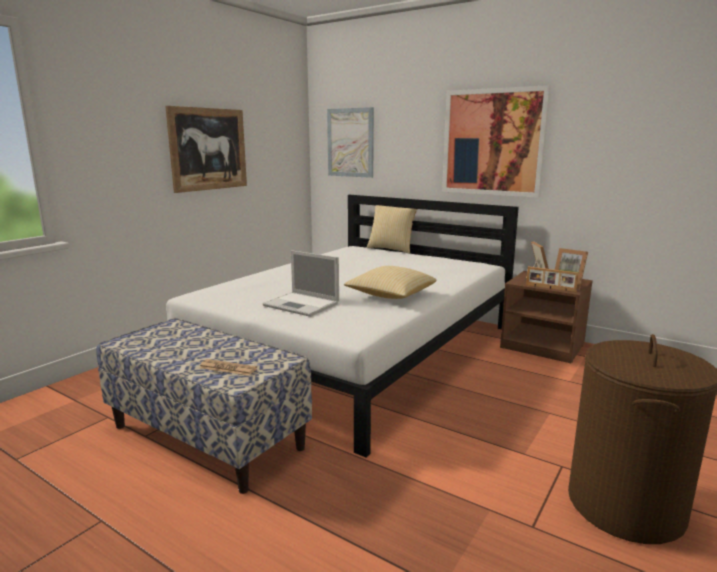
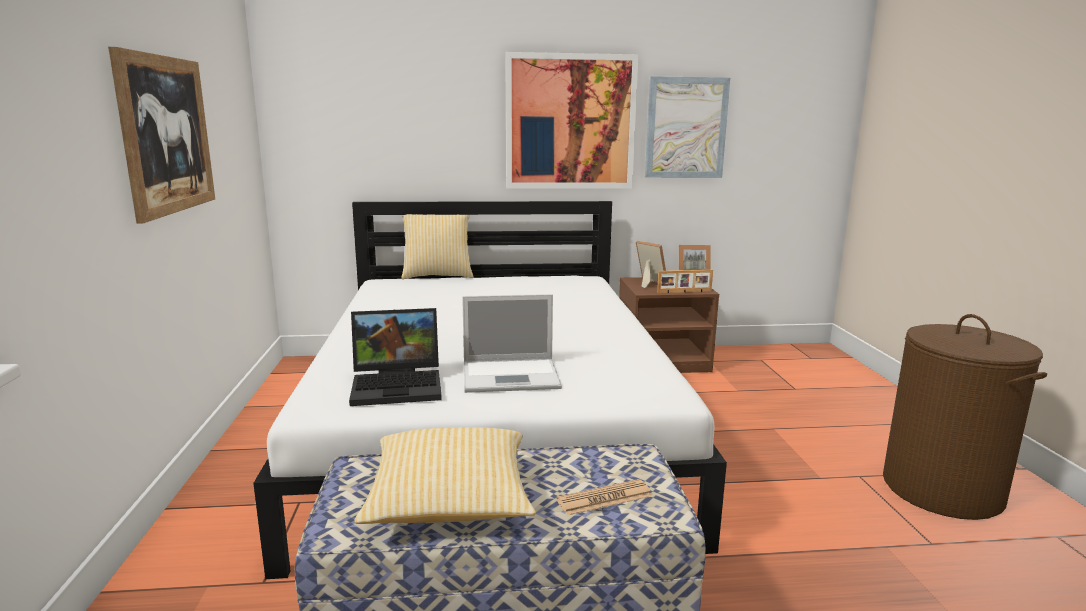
camera: 40 degrees left, 0 degrees up
picture [327,107,374,178] -> picture moved to [645,76,730,178]
pillow [344,266,437,299] -> pillow moved to [354,427,536,524]
none -> laptop [349,308,442,406]

